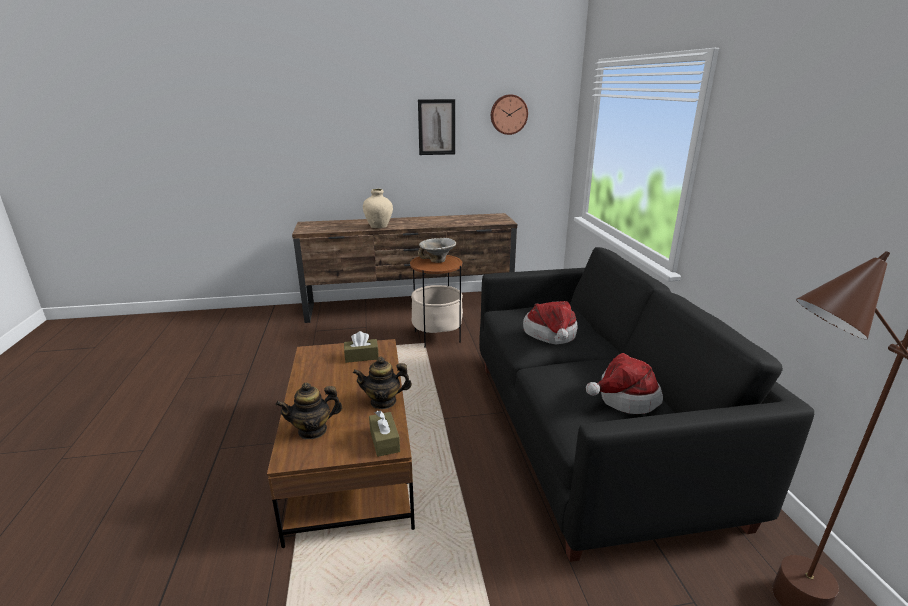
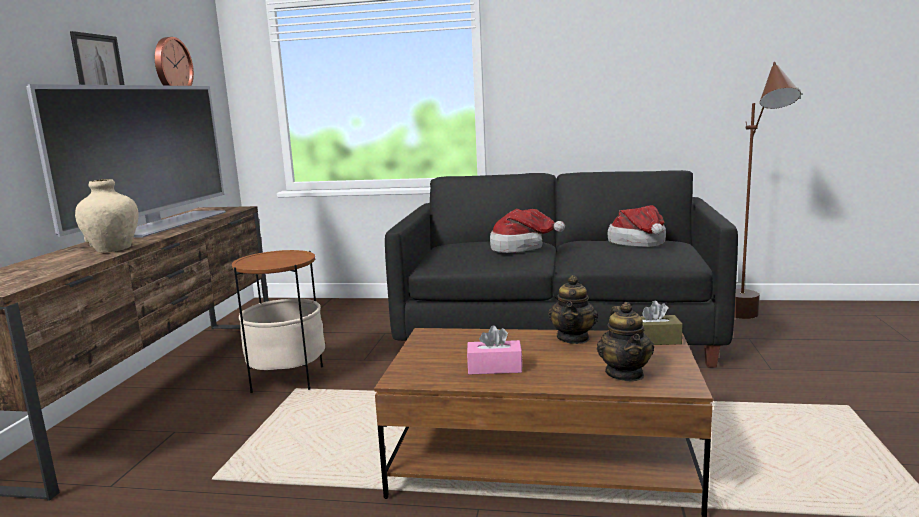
camera: 70 degrees left, 10 degrees down
brown tissue box [344,331,379,363] -> none
bowl [418,238,456,263] -> none
none -> television [26,84,226,237]
none -> pink tissue box [467,325,523,375]

